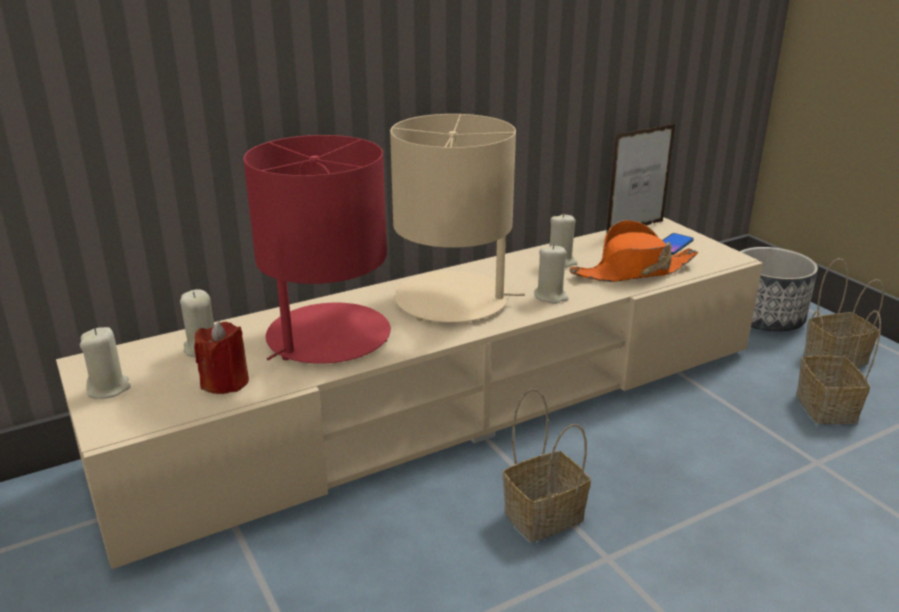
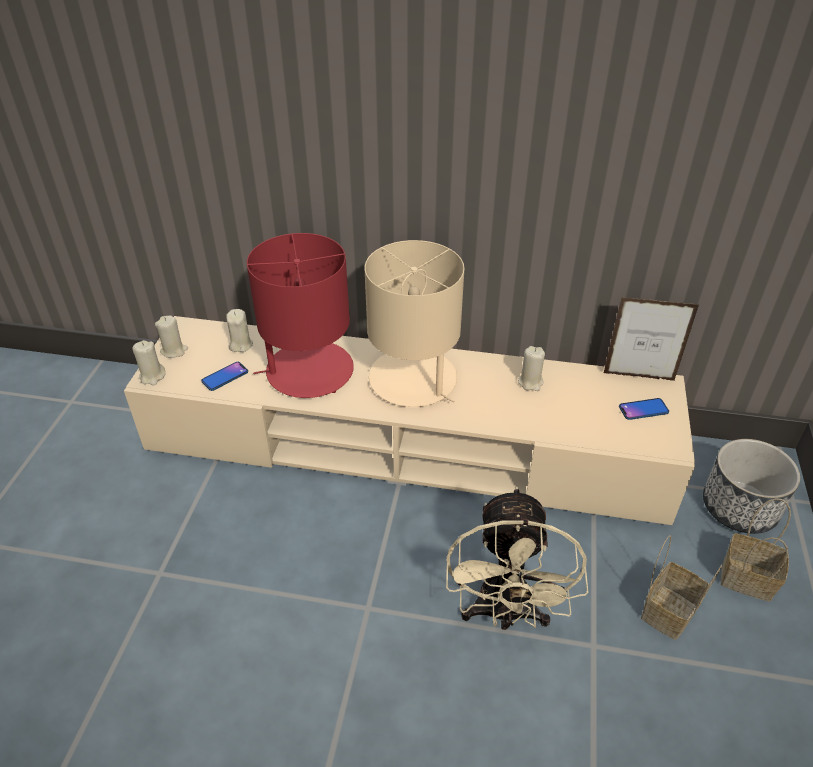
camera: 40 degrees right, 15 degrees up
red candle [194,321,249,394] -> phone [201,362,248,391]
basket [503,389,591,542] -> none
beige candle [534,244,569,304] -> beige candle moved to [132,340,166,385]
orange hat [569,220,698,282] -> none
none -> beige fan [446,486,588,630]

